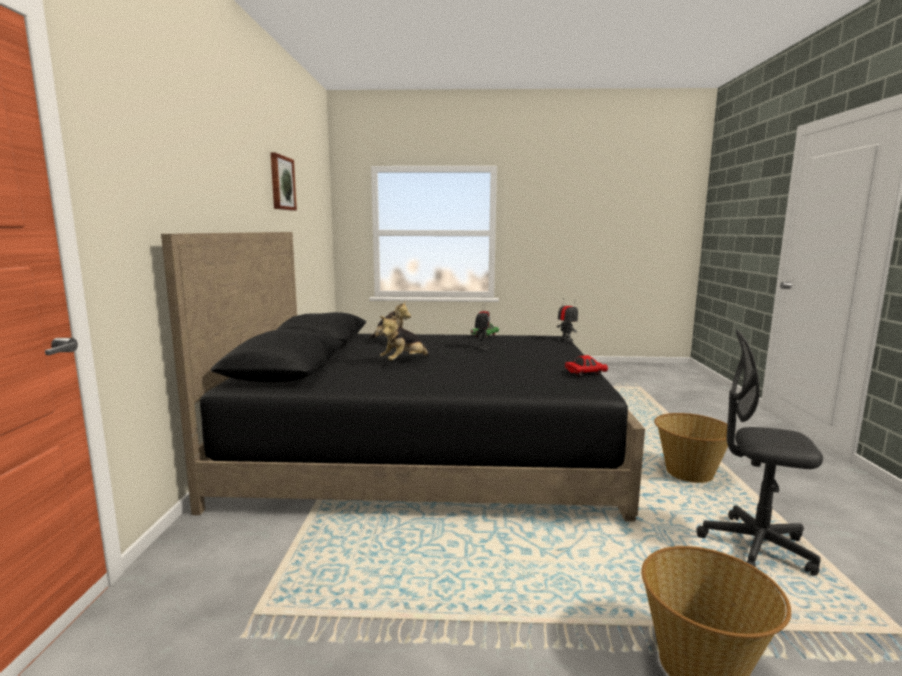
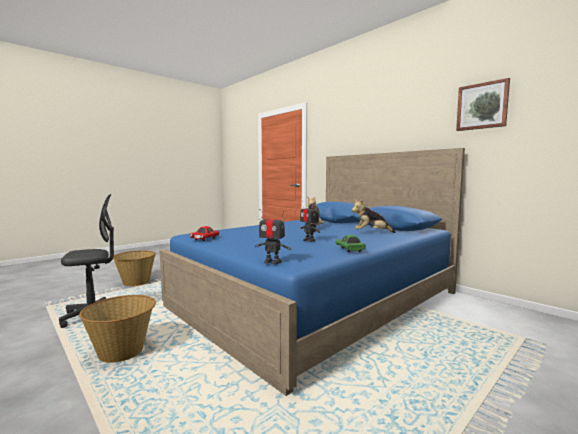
camera: 135 degrees right, 5 degrees down
black bed [161,232,645,521] -> blue bed [160,148,465,396]

